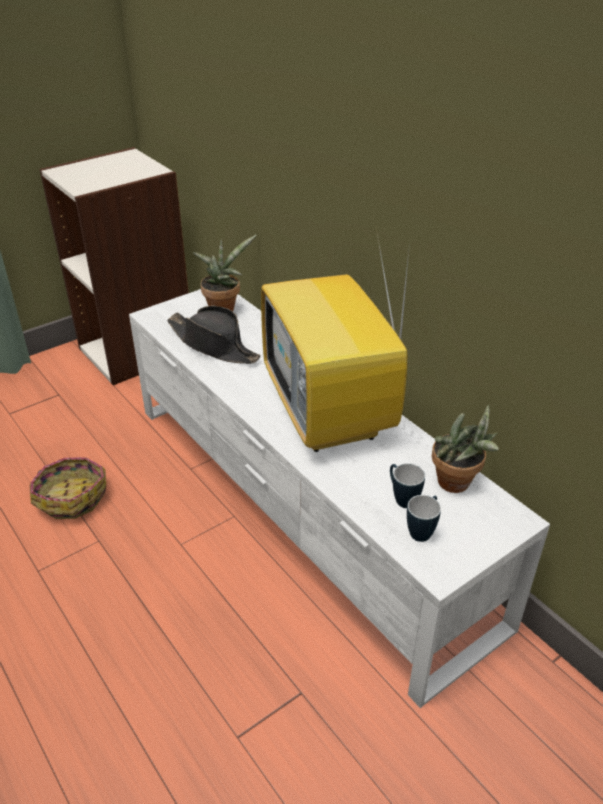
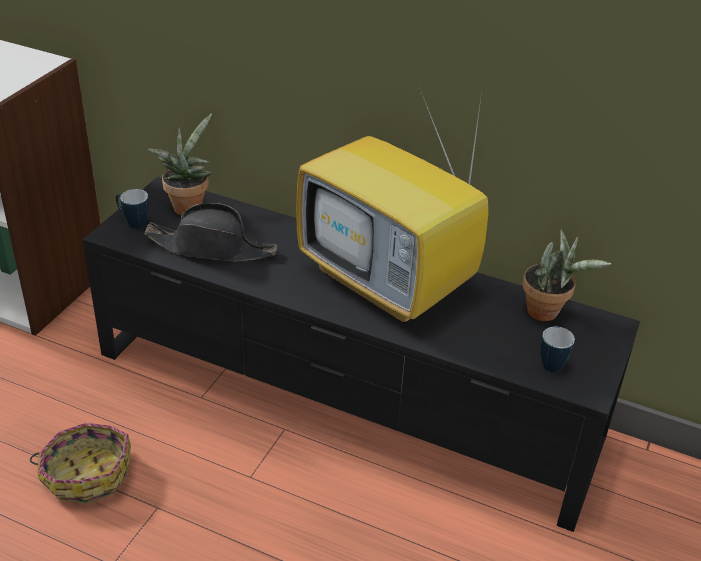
camera: 30 degrees left, 0 degrees up
white tv stand [129,289,550,708] -> black tv stand [82,177,640,532]
mug [390,463,425,508] -> mug moved to [116,189,149,229]

